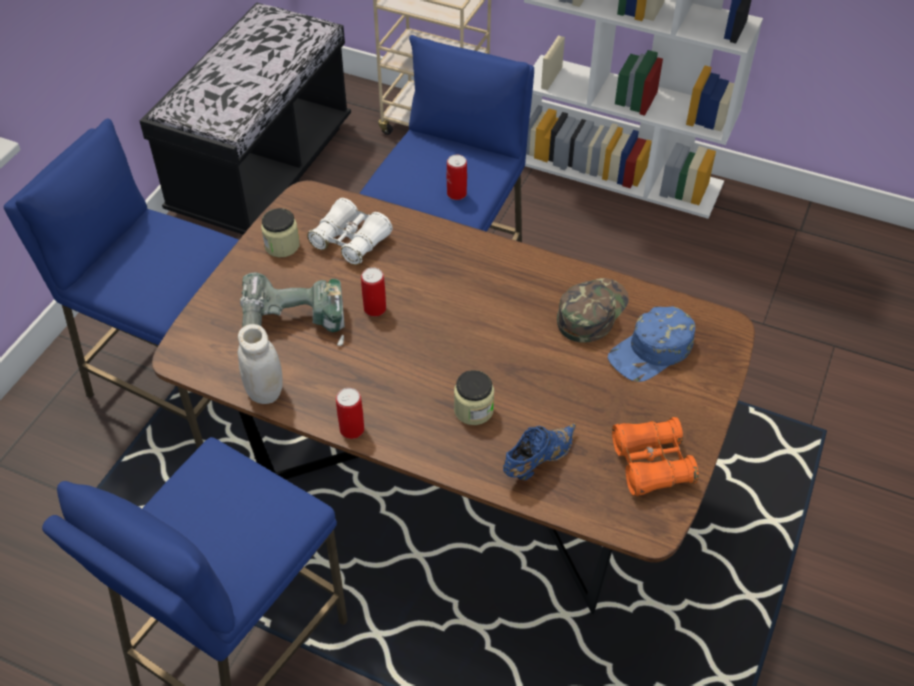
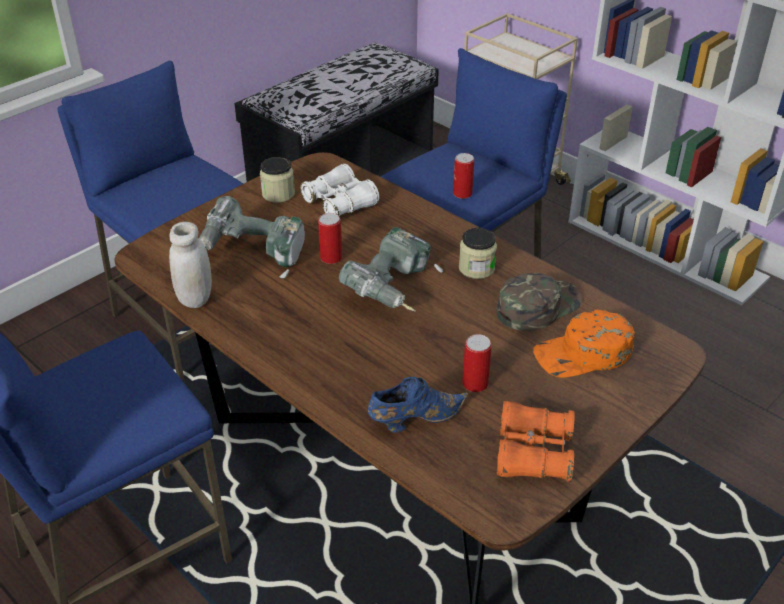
camera: 20 degrees right, 10 degrees down
can [336,388,364,439] -> can moved to [462,334,492,392]
jar [454,370,494,425] -> jar moved to [459,228,497,279]
blue cap [608,306,695,382] -> orange cap [533,309,634,378]
none -> power drill [339,227,443,311]

